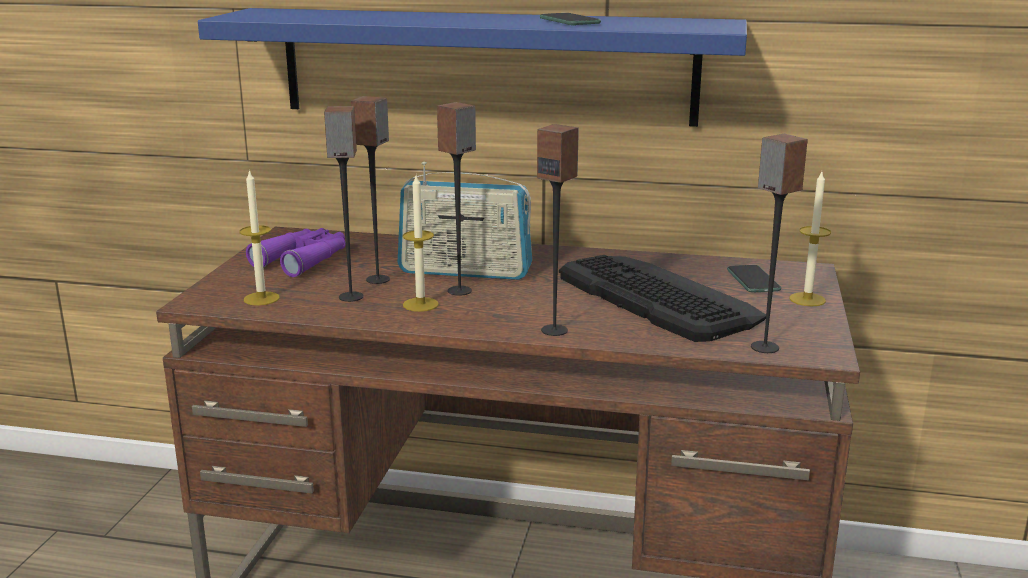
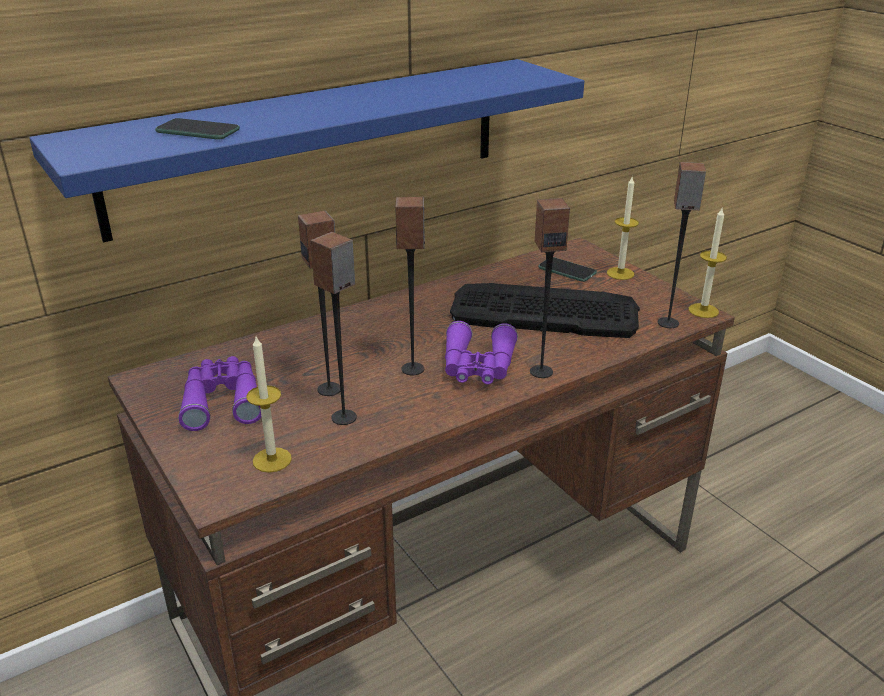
camera: 45 degrees left, 10 degrees up
radio [398,162,532,280] -> none
candle [403,176,439,312] -> candle moved to [689,208,727,318]
phone [540,13,601,26] -> phone moved to [155,118,240,140]
none -> purple binoculars [445,321,518,384]

